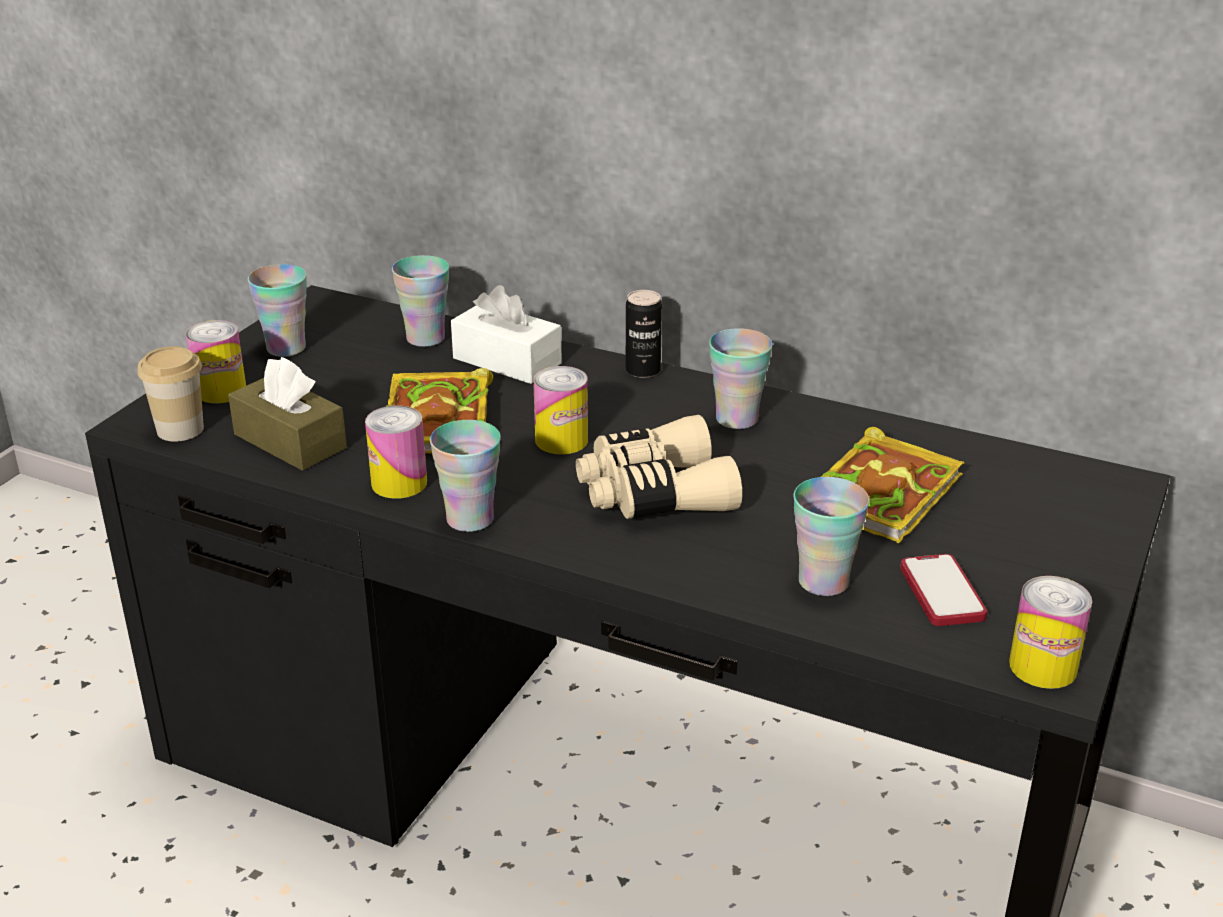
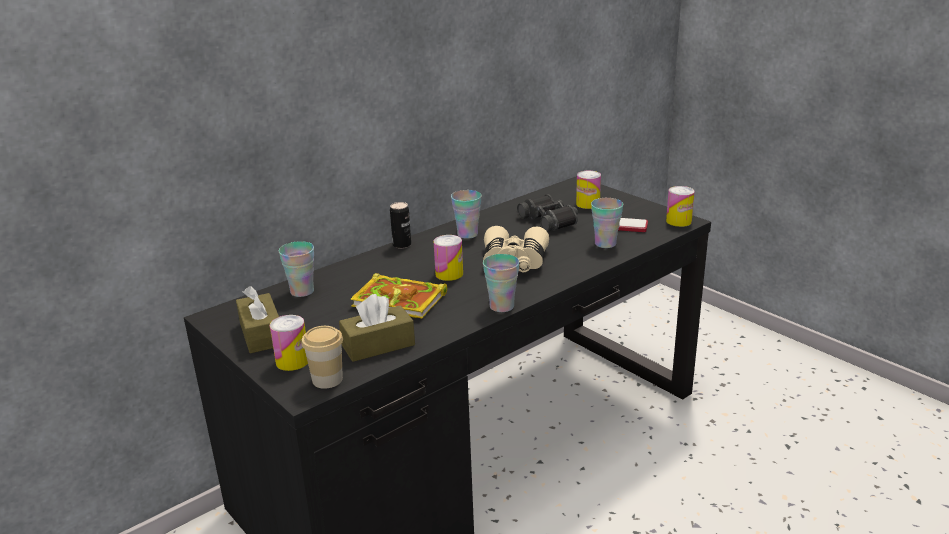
camera: 65 degrees left, 5 degrees down
cup [248,264,307,357] -> brown tissue box [236,286,279,353]
can [365,405,427,499] -> can moved to [576,171,601,209]
white tissue box [451,285,562,384] -> none
book [821,427,964,543] -> black binoculars [517,194,578,232]

